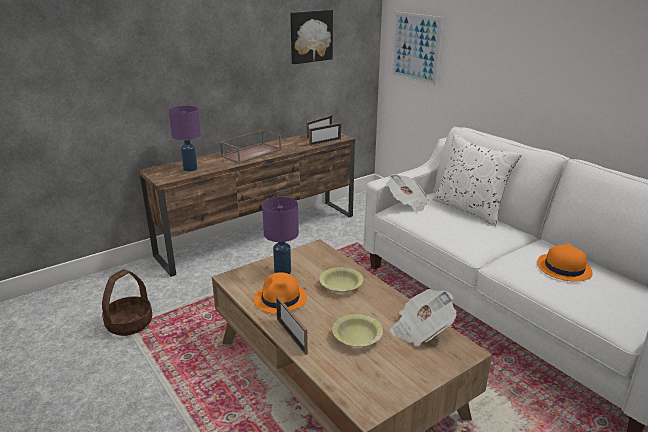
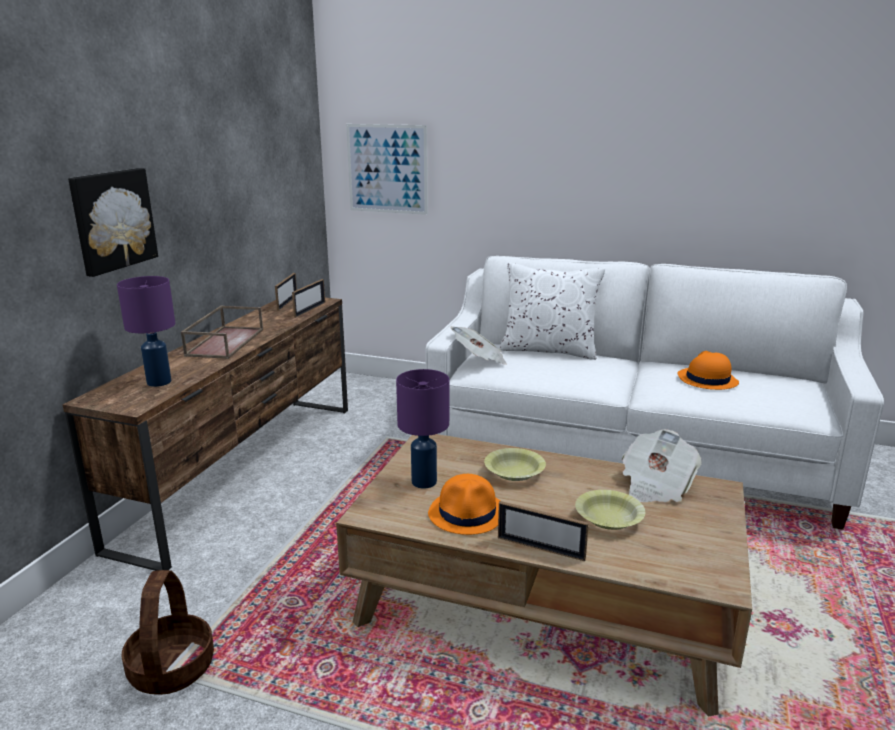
camera: 35 degrees left, 5 degrees down
picture [290,10,333,64] -> picture moved to [68,168,158,277]

